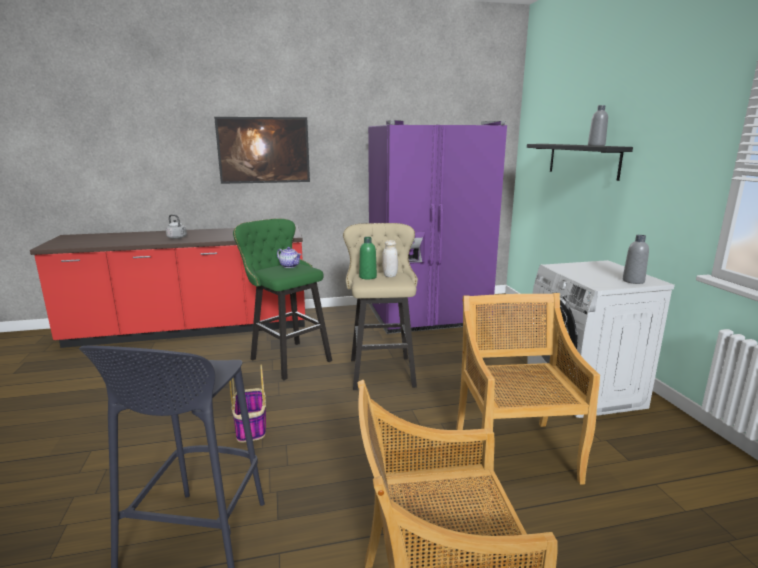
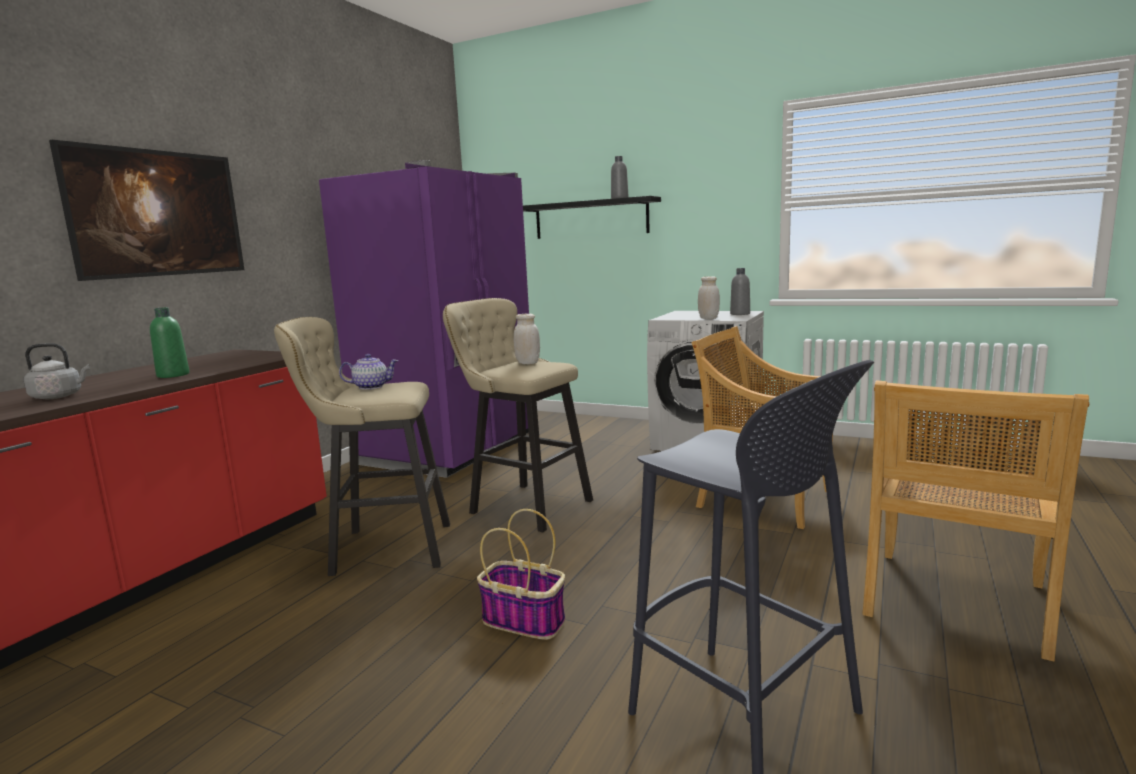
camera: 50 degrees left, 5 degrees down
green stool [233,218,332,380] -> beige stool [274,317,450,576]
green bottle [359,237,377,280] -> green bottle moved to [150,307,190,378]
none -> white jar [698,276,720,319]

